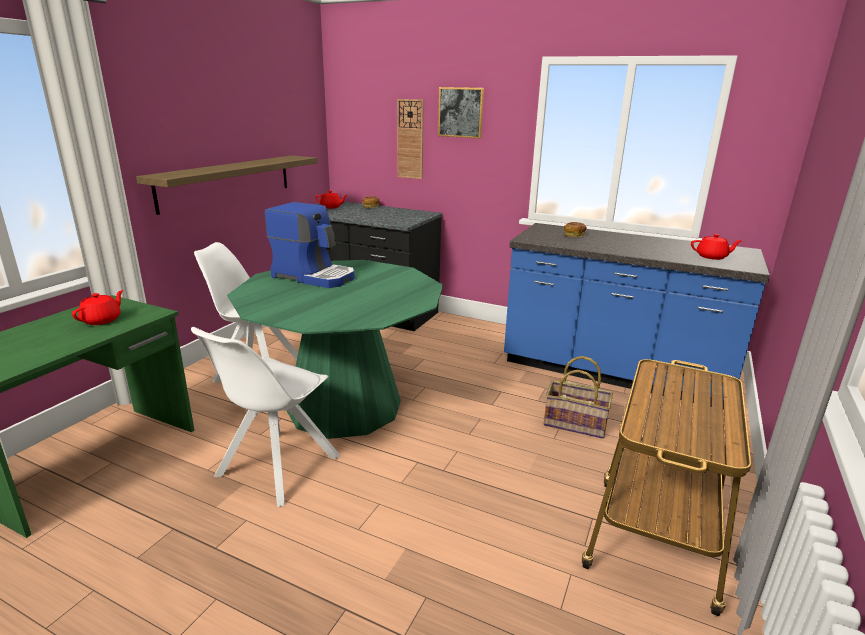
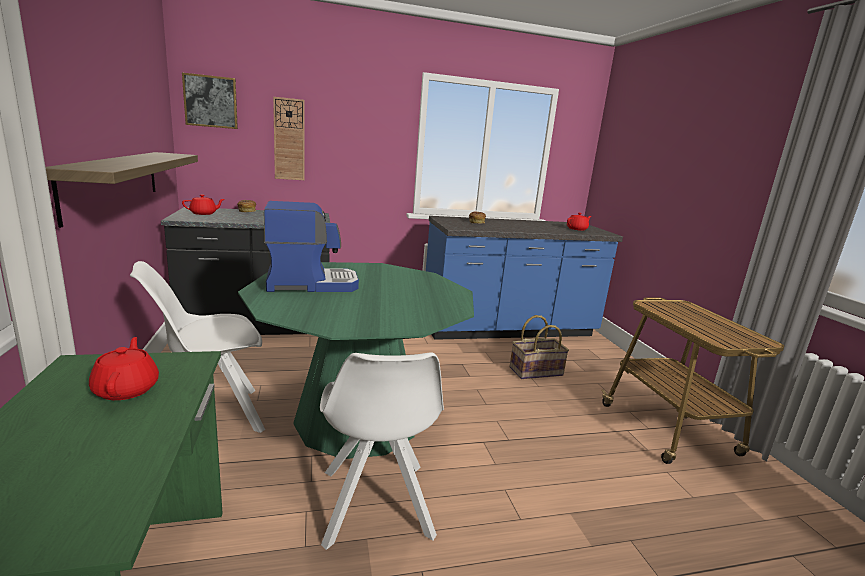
camera: 40 degrees left, 5 degrees down
picture [438,87,484,138] -> picture moved to [182,73,238,129]

